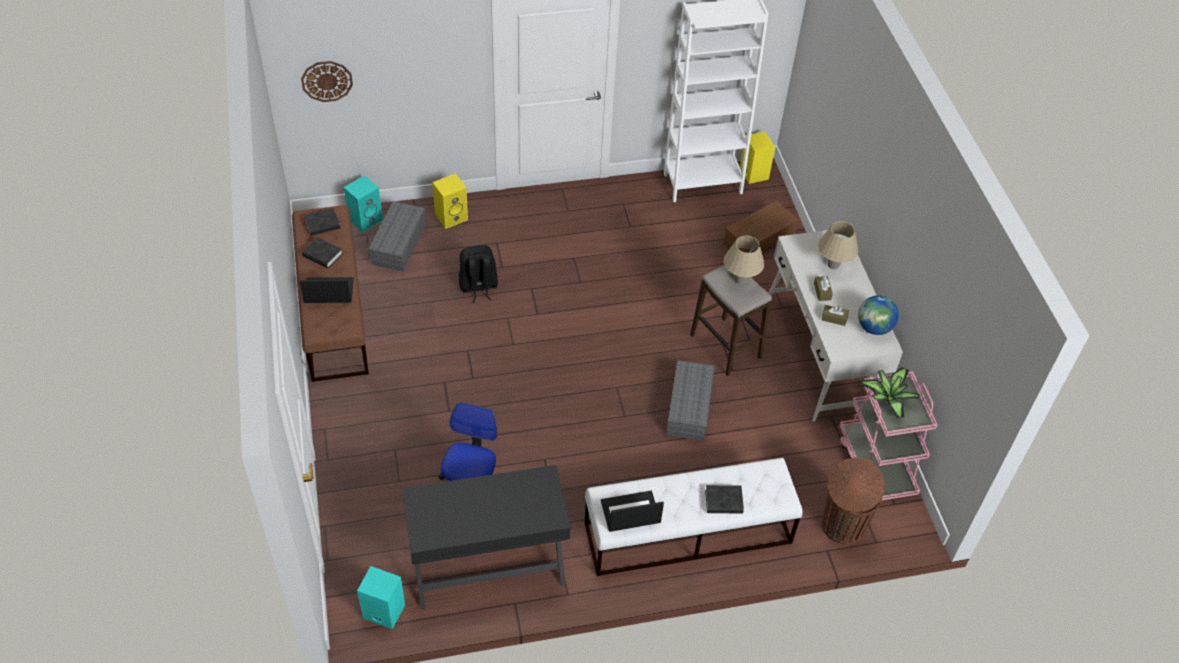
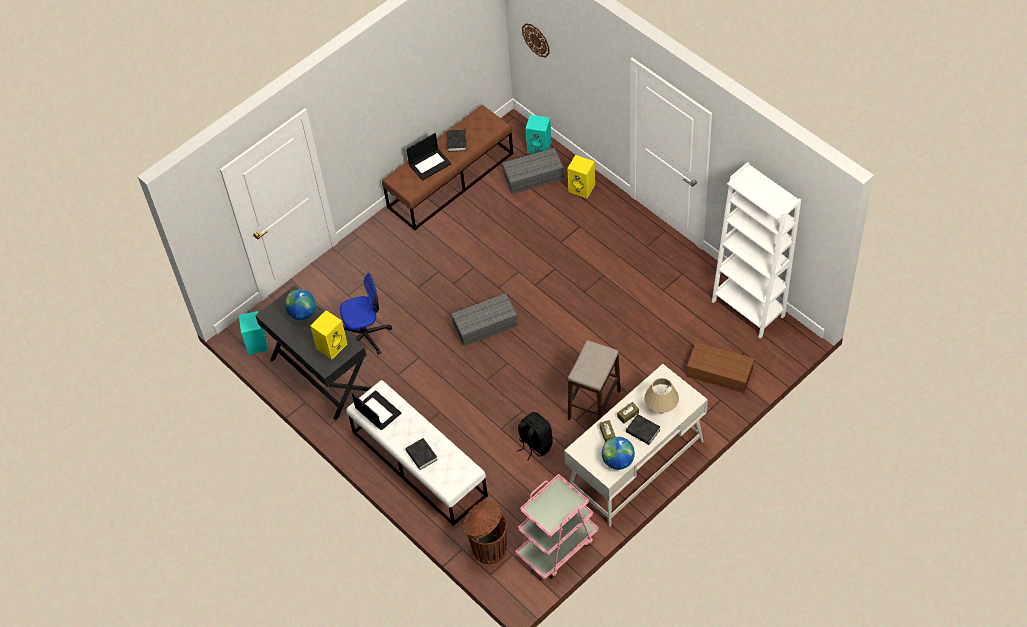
camera: 65 degrees right, 5 degrees up
laptop [299,277,354,303] -> laptop turned 90 degrees clockwise [406,133,451,181]
black book [304,208,340,236] -> black book moved to [626,414,660,445]
black backpack [459,245,498,303] -> black backpack moved to [517,412,553,461]
grey storage box [666,360,715,441] -> grey storage box moved to [451,293,518,346]
beige table lamp [724,236,764,284] -> none
yellow speaker [740,131,775,184] -> yellow speaker moved to [310,310,347,359]
potted plant [861,367,920,418] -> none
none -> globe [285,289,316,320]

